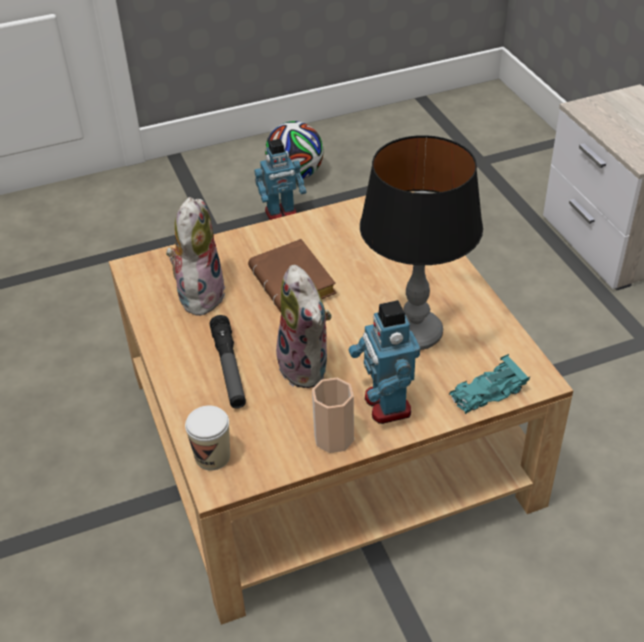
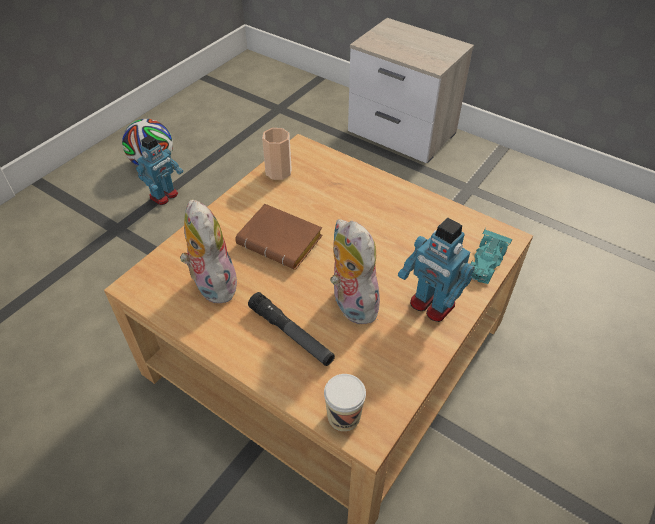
camera: 35 degrees left, 5 degrees up
plush toy [276,265,332,388] -> plush toy turned 150 degrees counterclockwise [330,219,383,324]
cup [312,378,354,453] -> cup moved to [262,128,292,180]
table lamp [360,135,483,350] -> none

